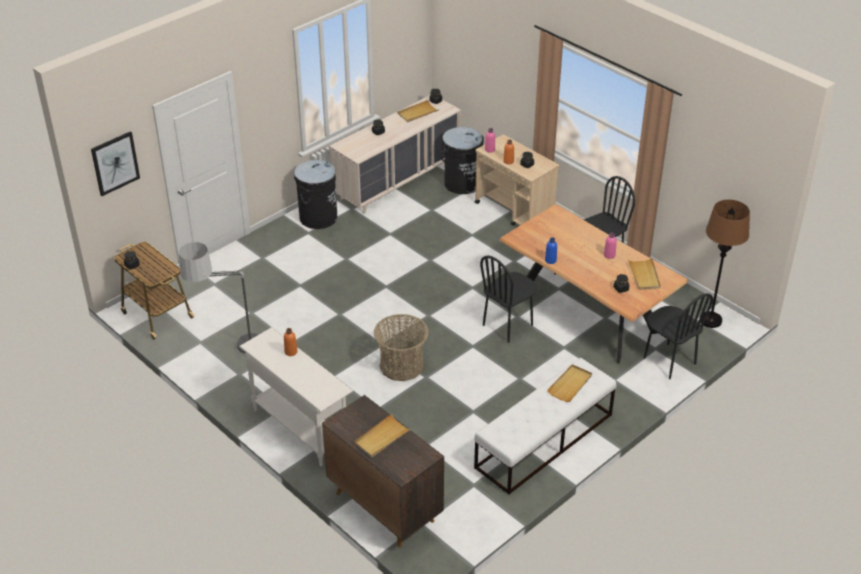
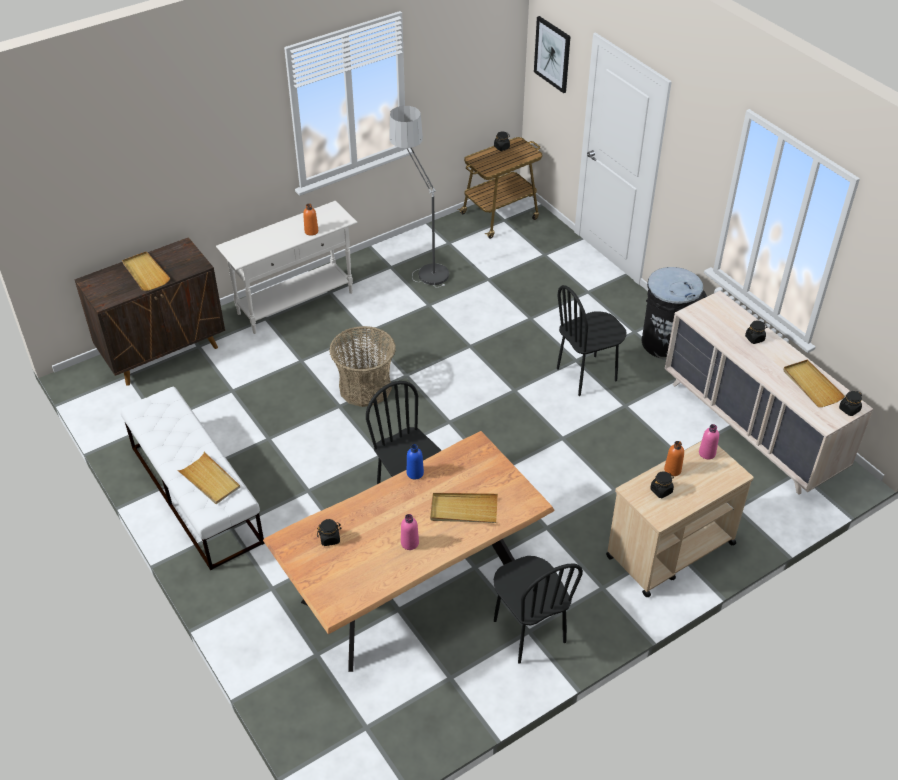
camera: 100 degrees right, 5 degrees up
black trash can [442,127,484,194] -> none
beige tray [628,258,661,290] -> beige tray moved to [430,493,498,523]
black chair [644,293,713,379] -> black chair moved to [557,285,627,396]
brown floor lamp [700,200,750,328] -> none

